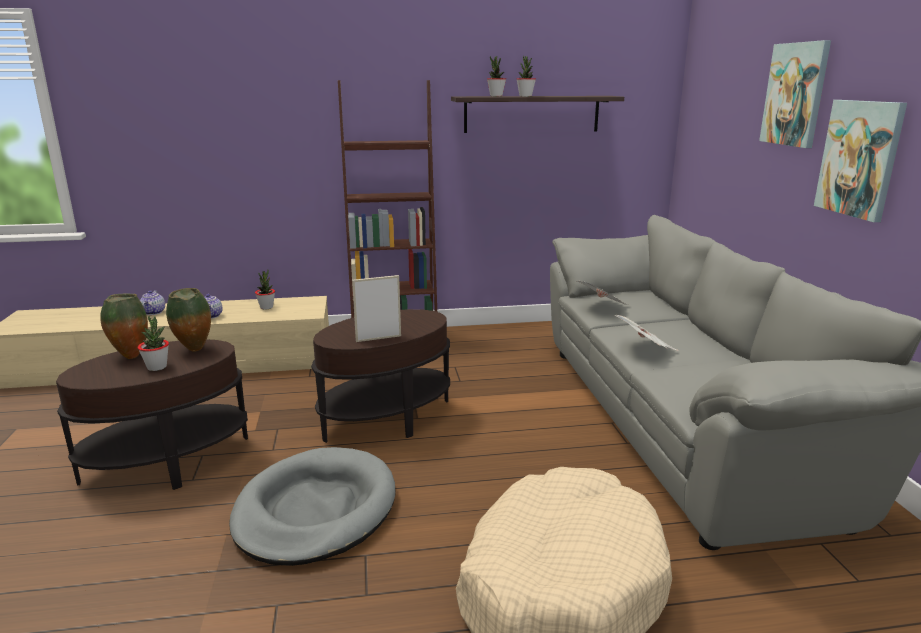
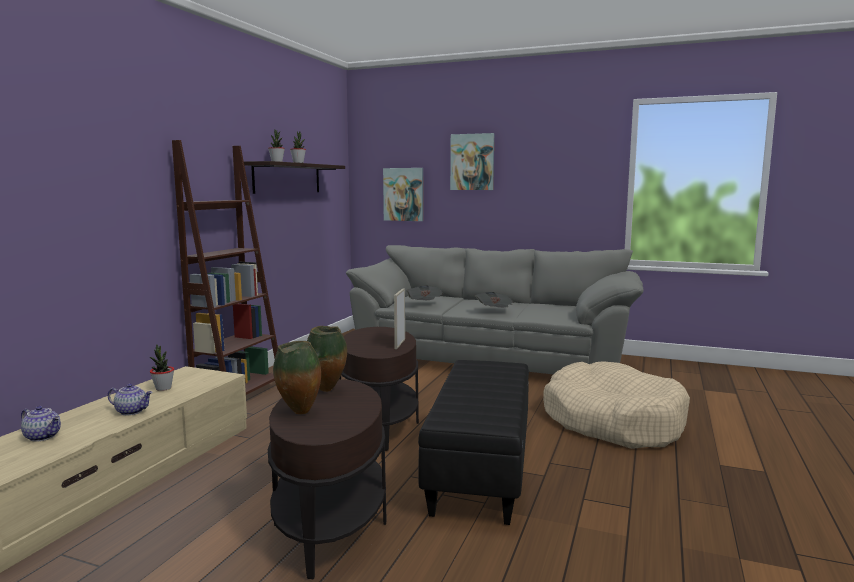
camera: 60 degrees left, 10 degrees down
potted plant [138,316,169,371] -> none
grey dog bed [229,447,396,566] -> black ottoman [418,360,529,525]
picture [814,100,907,222] -> picture moved to [383,168,423,221]

